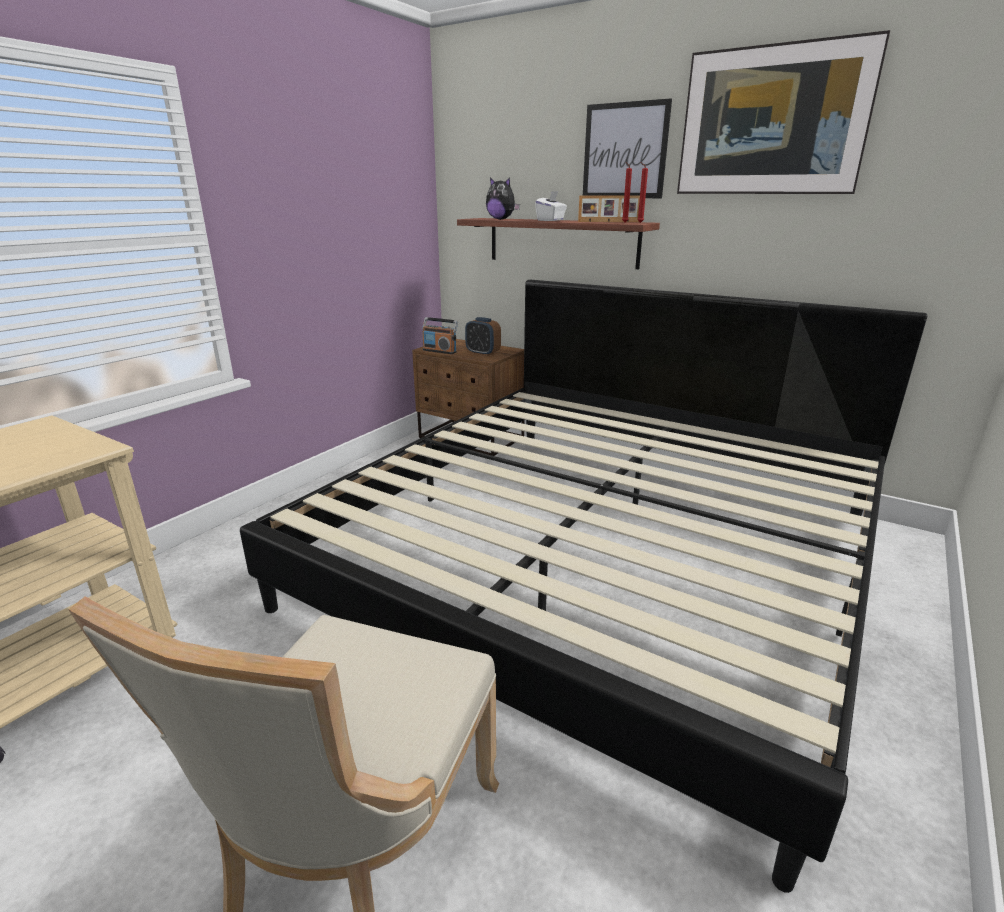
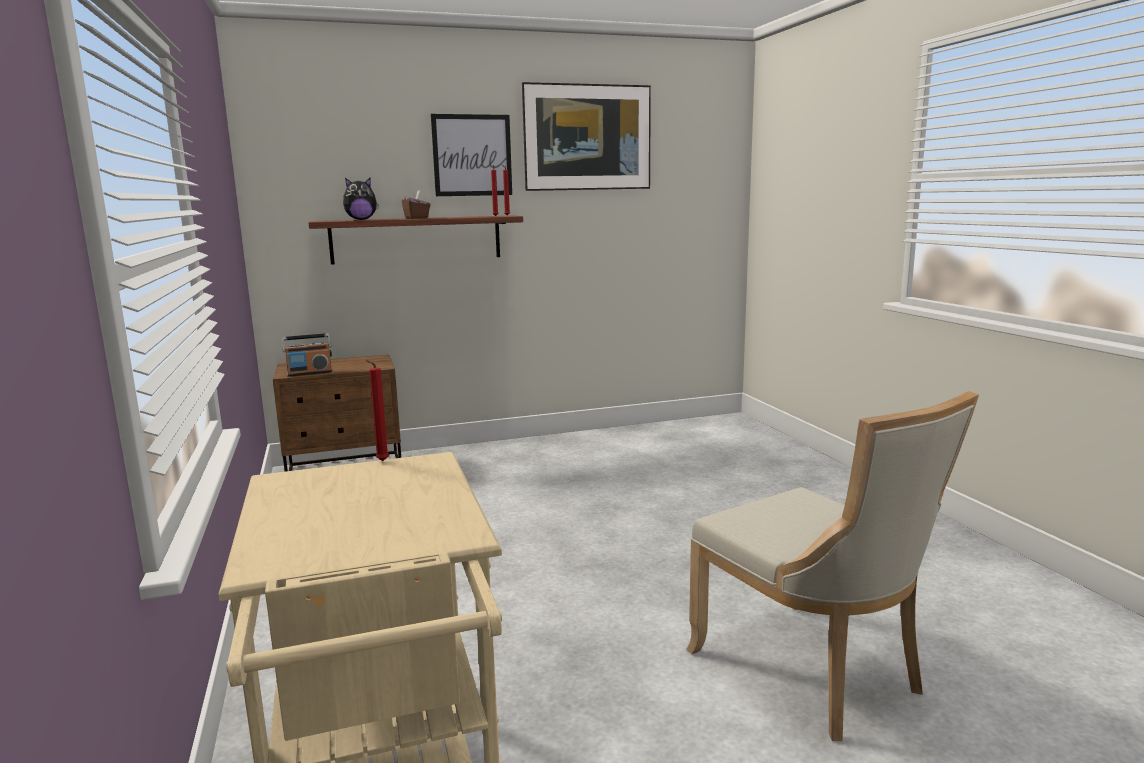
camera: 50 degrees left, 10 degrees down
bed [240,280,927,893] -> none
alarm clock [465,317,501,356] -> none
white tissue box [535,191,567,221] -> brown tissue box [402,191,431,219]
picture frame [578,195,640,222] -> none
none -> red candle [365,360,389,461]

